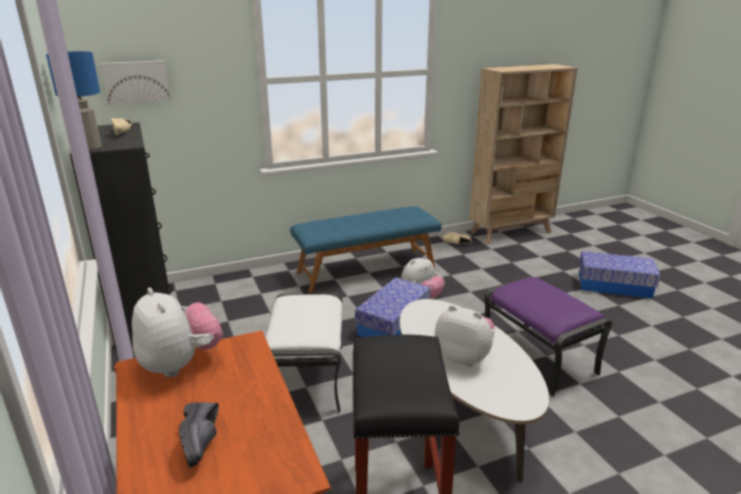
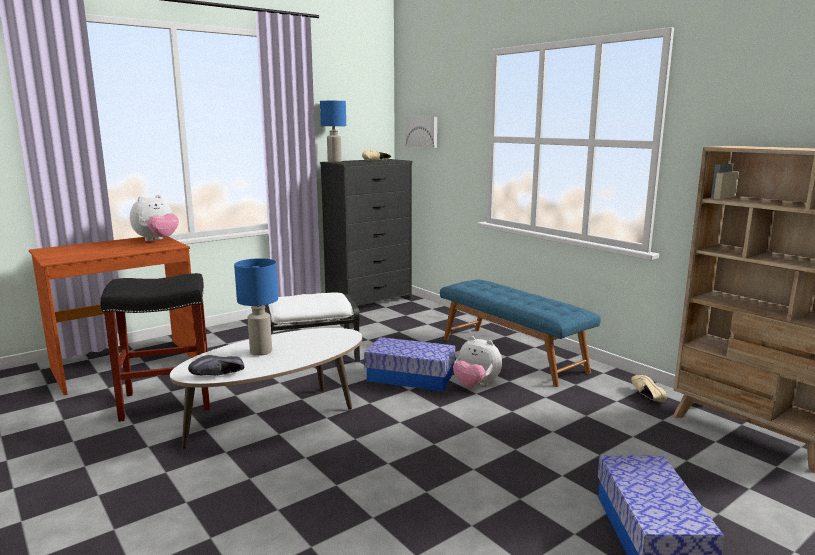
camera: 75 degrees right, 10 degrees down
black shoe [179,402,219,468] -> black shoe moved to [188,355,244,375]
plush toy [435,305,495,367] -> blue table lamp [234,258,278,356]
purple ottoman [484,276,612,397] -> none

